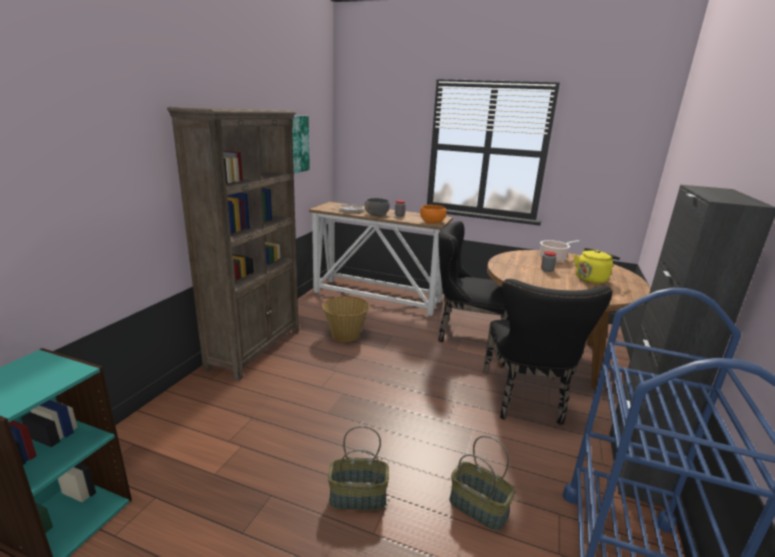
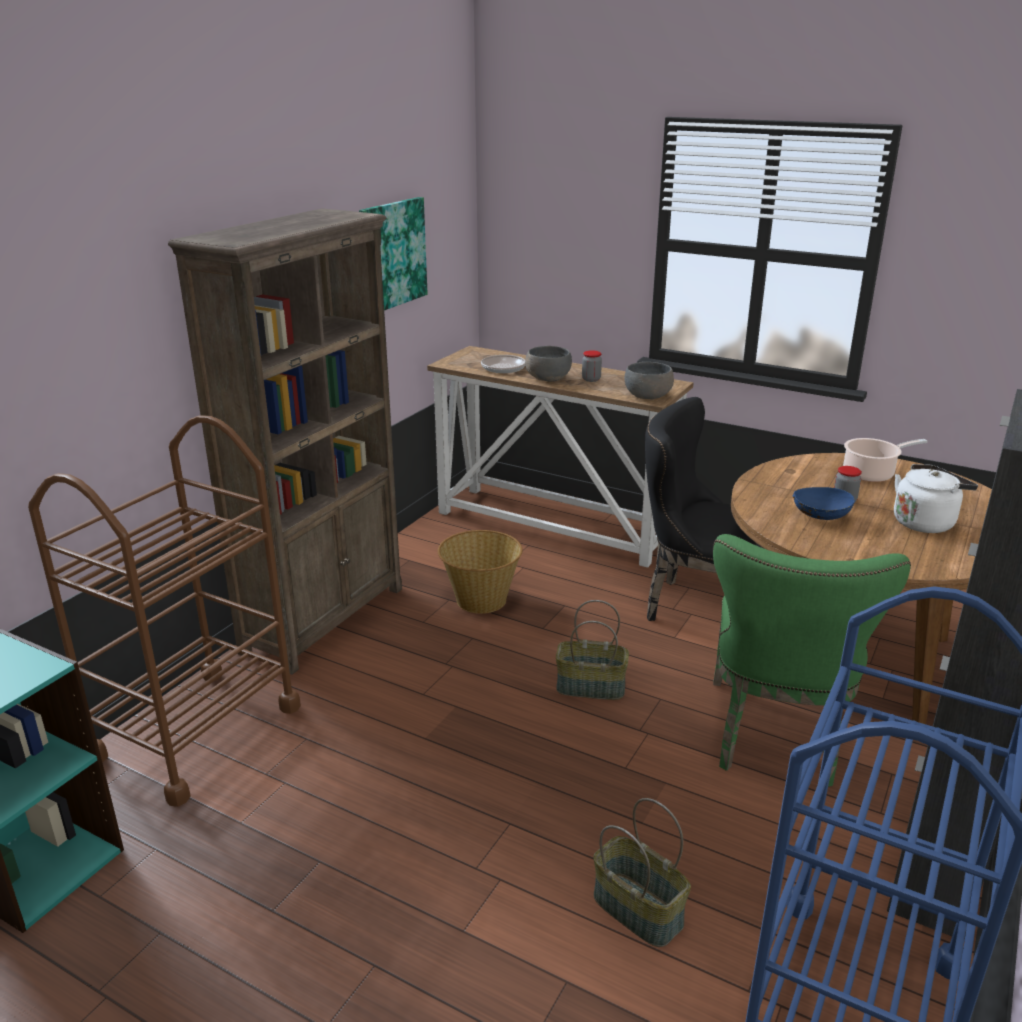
camera: 10 degrees right, 5 degrees up
basket [328,426,389,510] -> basket moved to [556,600,629,700]
orange bowl [420,205,446,224] -> grey bowl [625,362,674,399]
black chair [483,279,613,425] -> green chair [713,534,911,787]
yellow kettle [574,248,620,283] -> white kettle [894,464,978,533]
none -> brown cart [28,415,301,807]
none -> blue bowl [793,487,855,520]

